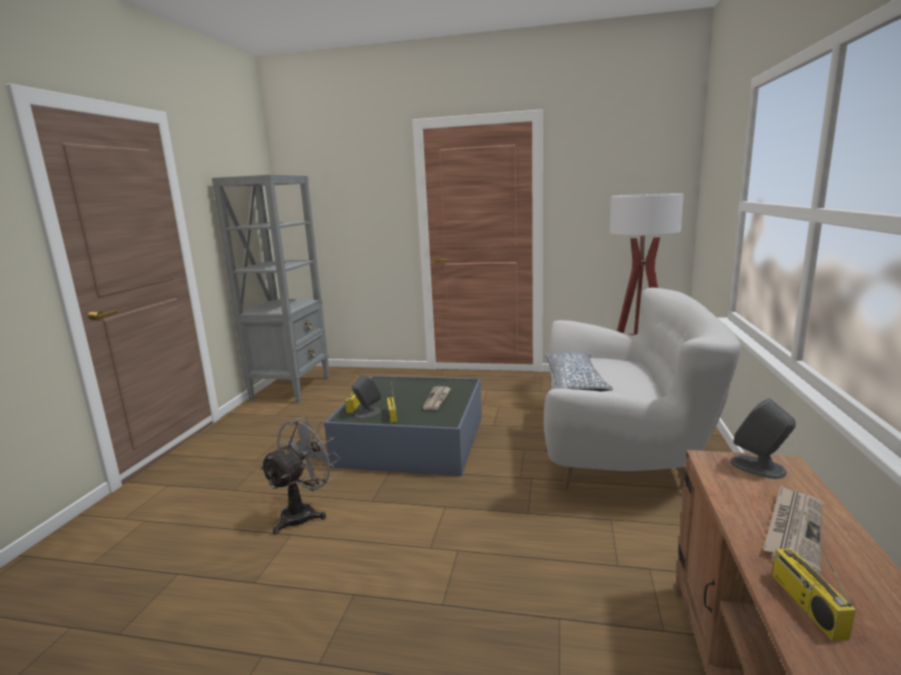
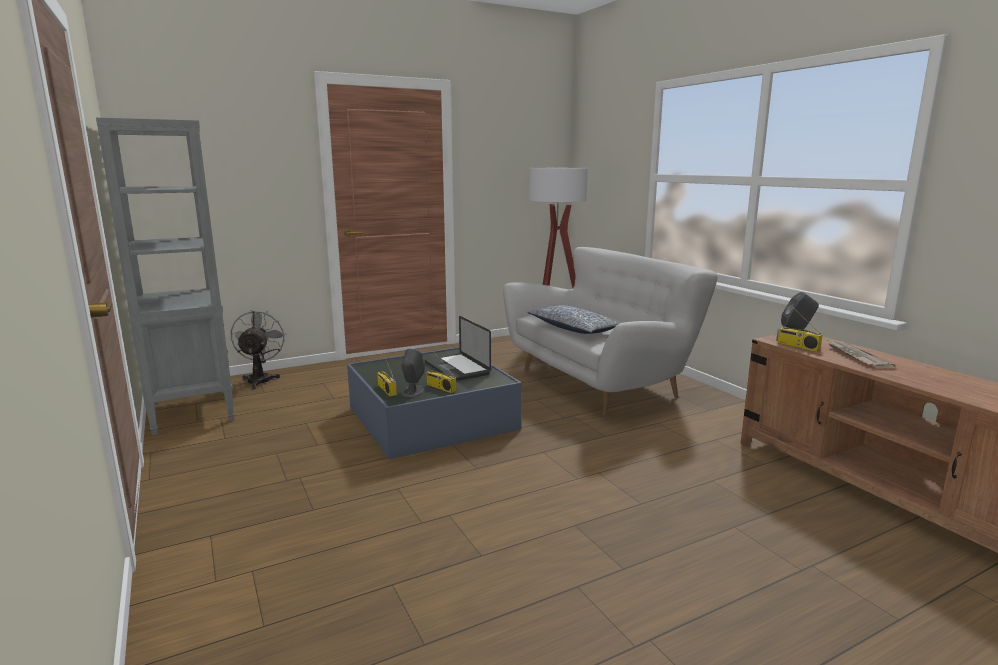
camera: 40 degrees left, 0 degrees up
grey fan [259,416,341,535] -> grey fan moved to [231,310,285,389]
newspaper [422,386,451,410] -> laptop [425,316,491,381]
radio [772,513,856,641] -> radio moved to [776,313,823,351]

